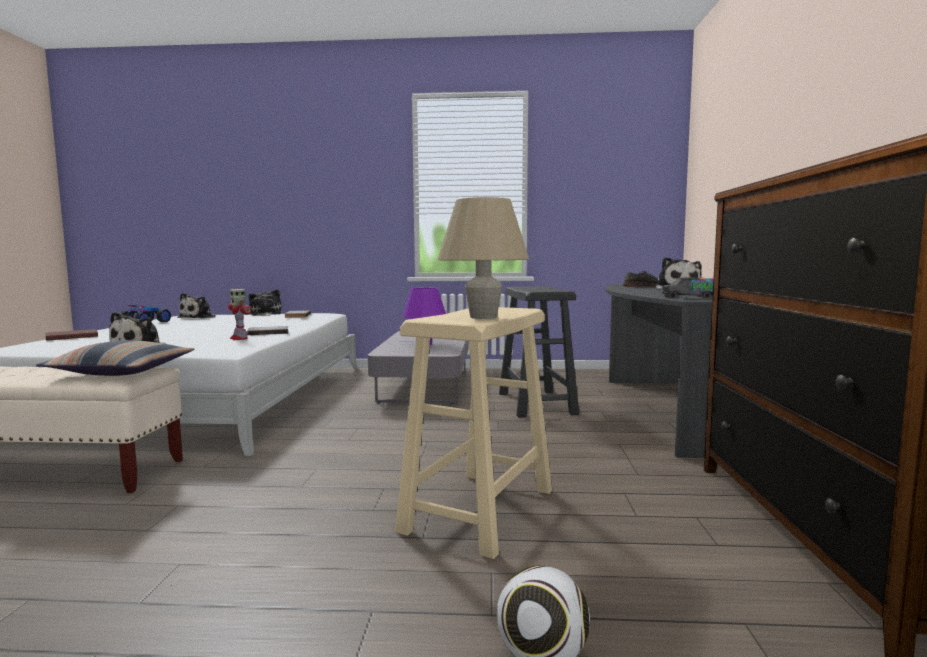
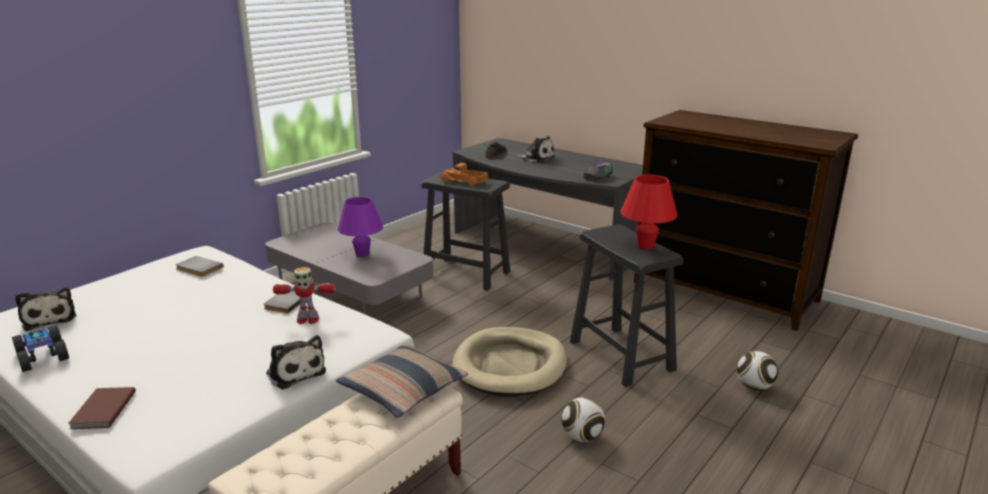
camera: 55 degrees left, 15 degrees up
plush toy [249,290,282,316] -> none
beige stool [395,307,552,559] -> black stool [570,224,683,387]
beige table lamp [438,197,529,319] -> red table lamp [620,175,678,249]
none -> toy truck [440,163,488,186]
none -> beige dog bed [452,327,567,397]
none -> football [561,397,605,442]

